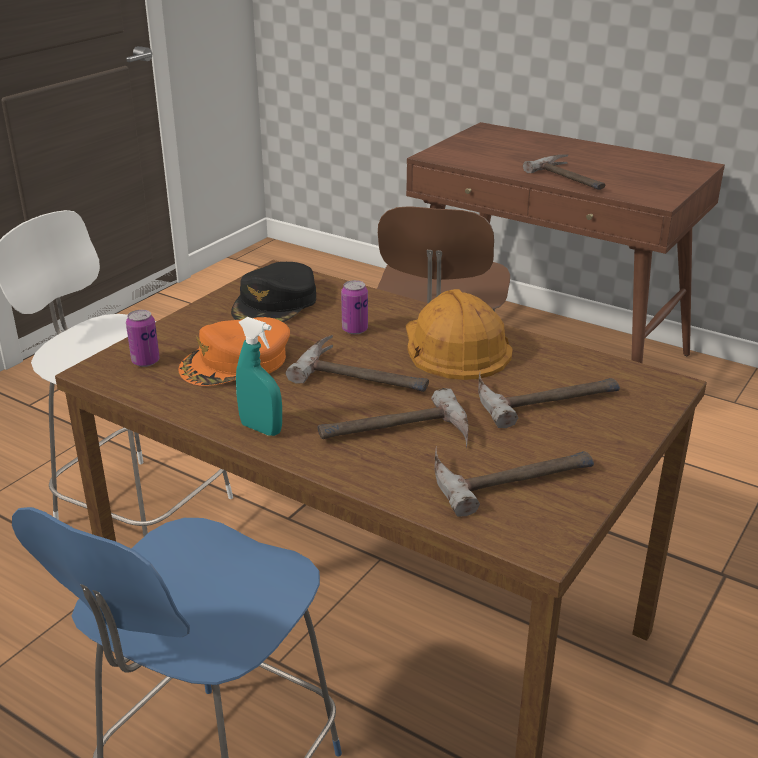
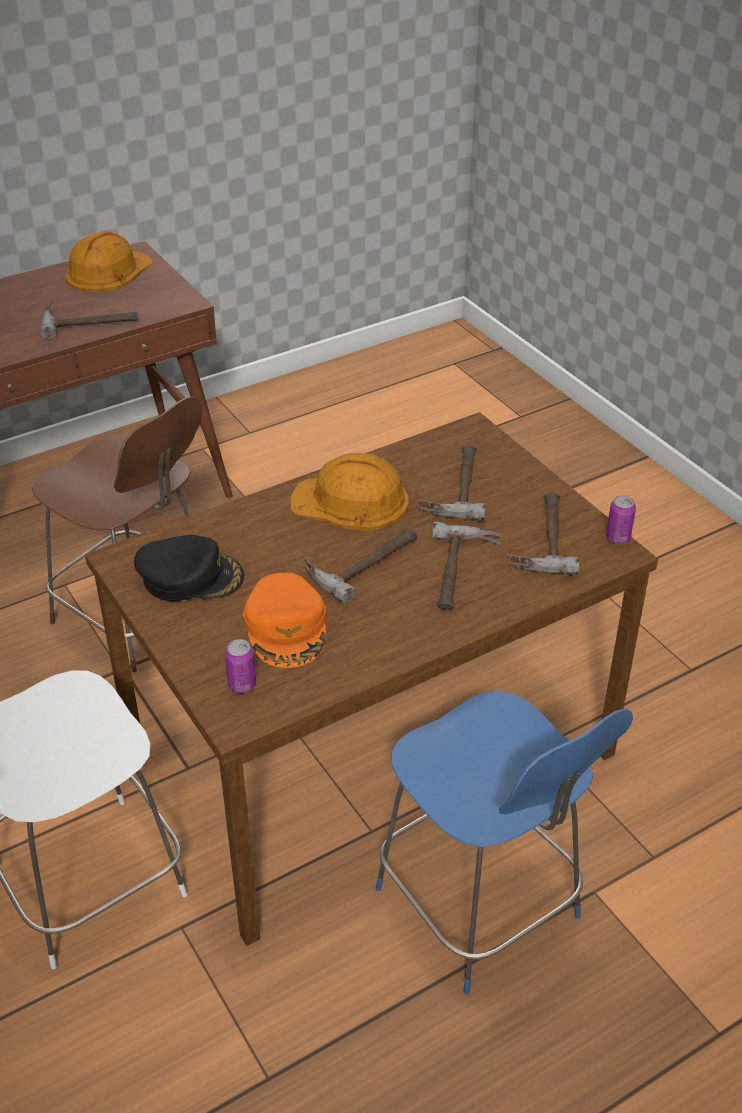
camera: 65 degrees left, 10 degrees up
black cap [231,262,316,322] -> black cap turned 45 degrees counterclockwise [134,535,244,602]
turquoise spray bottle [236,317,282,436] -> none
can [341,280,368,334] -> can moved to [606,495,636,544]
none -> orange hard hat [66,231,153,292]

